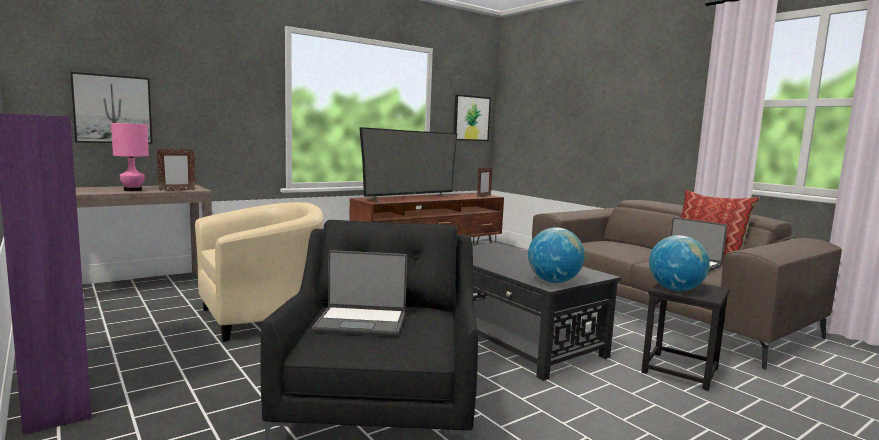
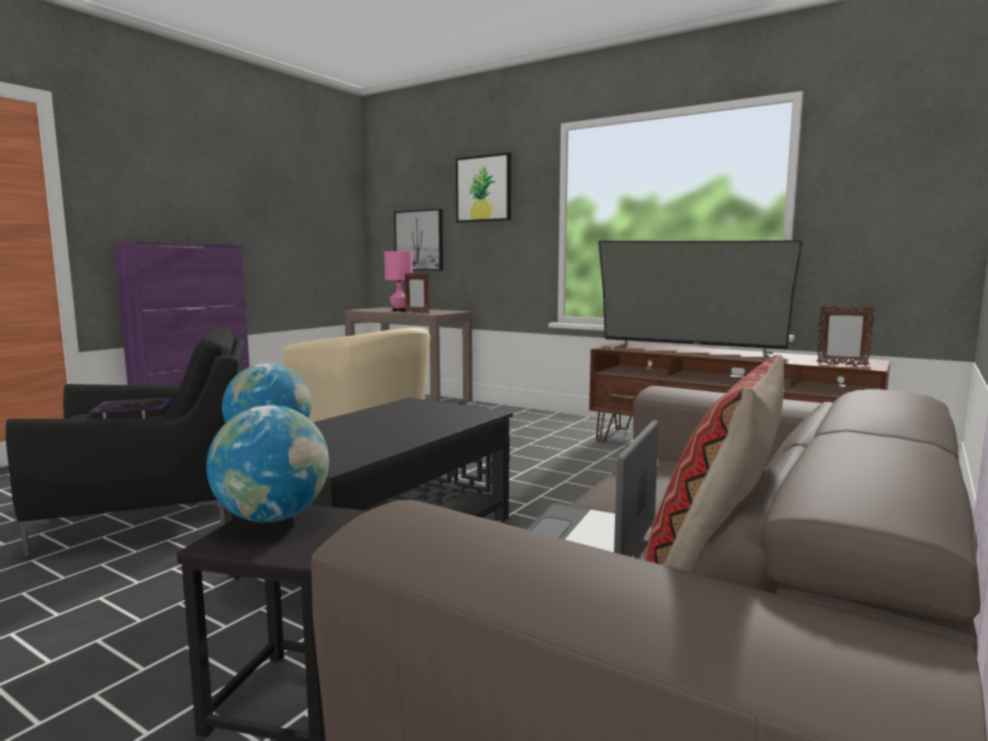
camera: 70 degrees right, 0 degrees up
laptop [312,250,407,337] -> book [89,398,173,419]
picture [454,94,491,141] -> picture moved to [456,152,511,223]

